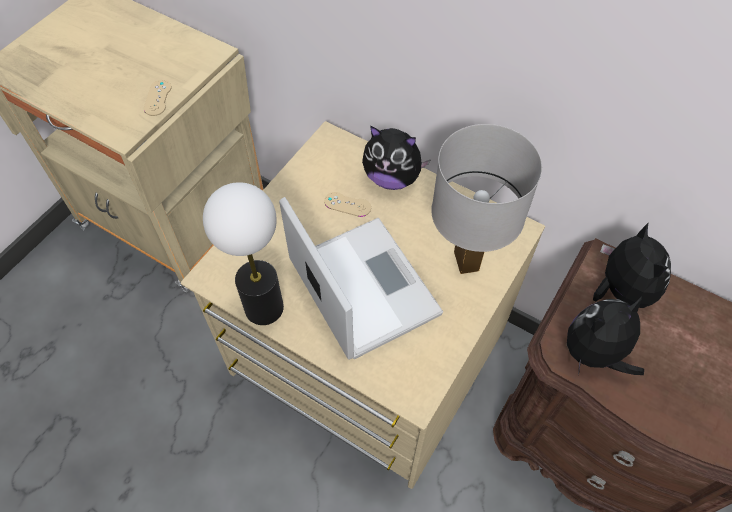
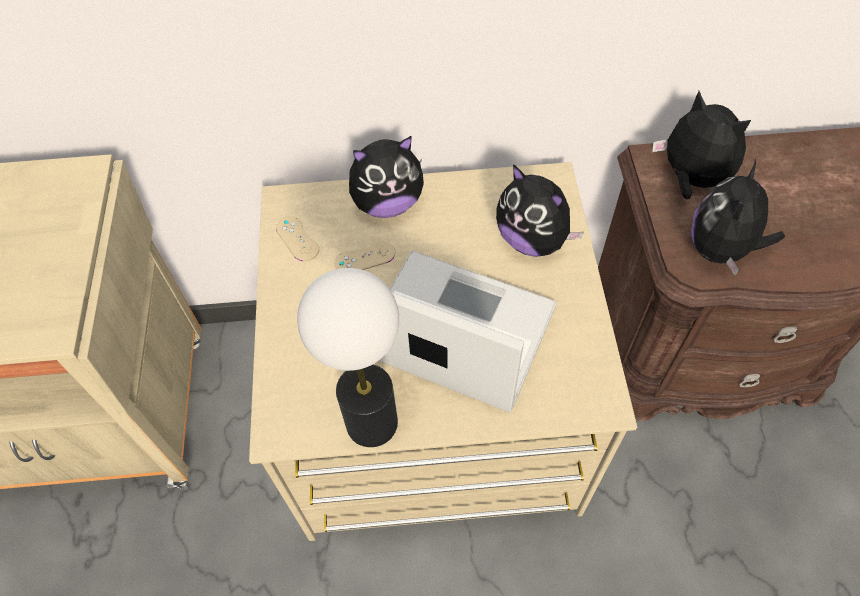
camera: 35 degrees left, 0 degrees up
beige game controller [144,80,172,116] -> beige game controller moved to [276,216,319,261]
white table lamp [431,124,542,274] -> plush toy [496,164,584,257]

